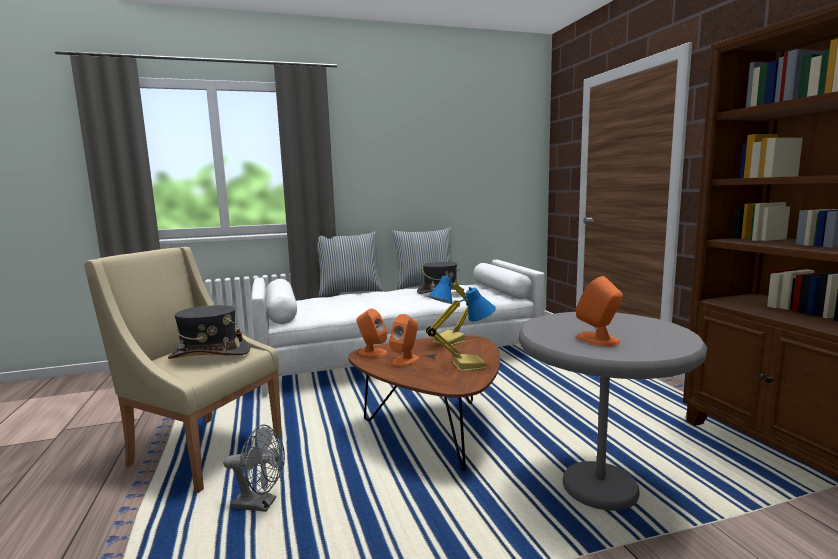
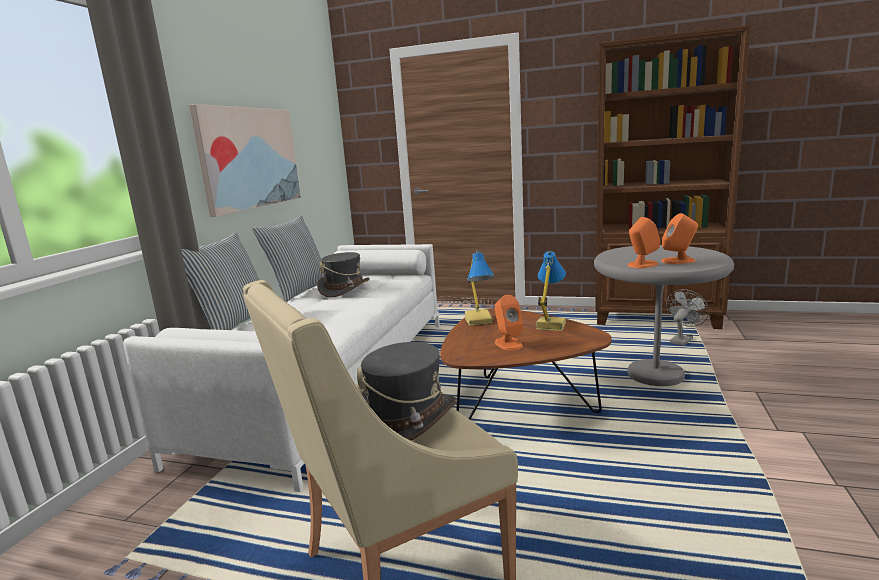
camera: 55 degrees left, 5 degrees up
grey fan [223,424,285,512] -> grey fan moved to [666,289,709,346]
orange speaker [356,308,387,357] -> orange speaker moved to [627,217,661,268]
none -> picture [189,104,301,217]

